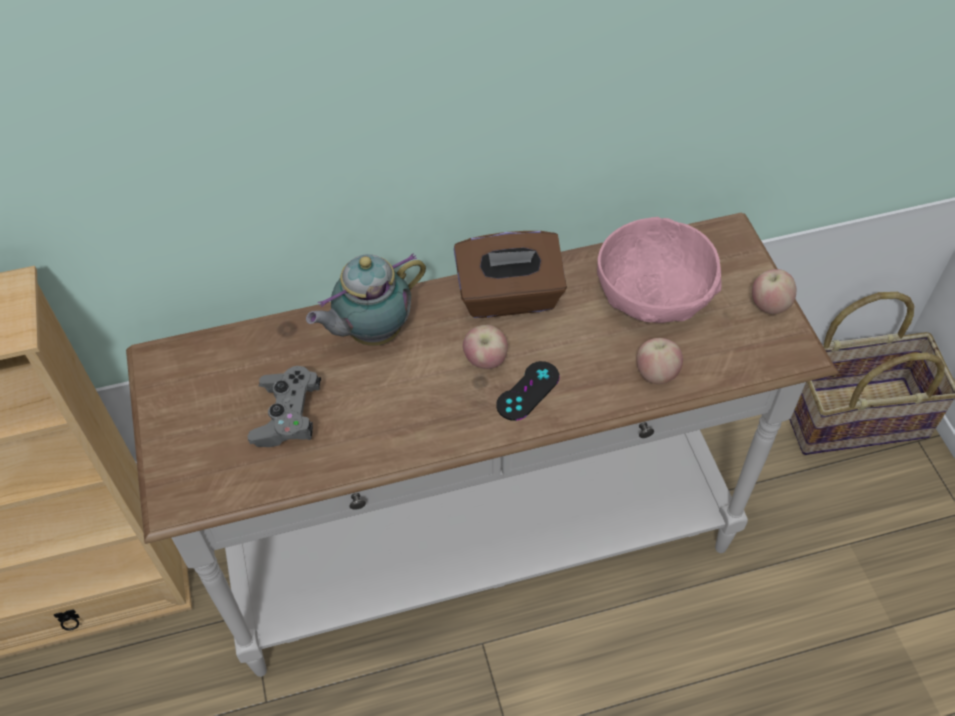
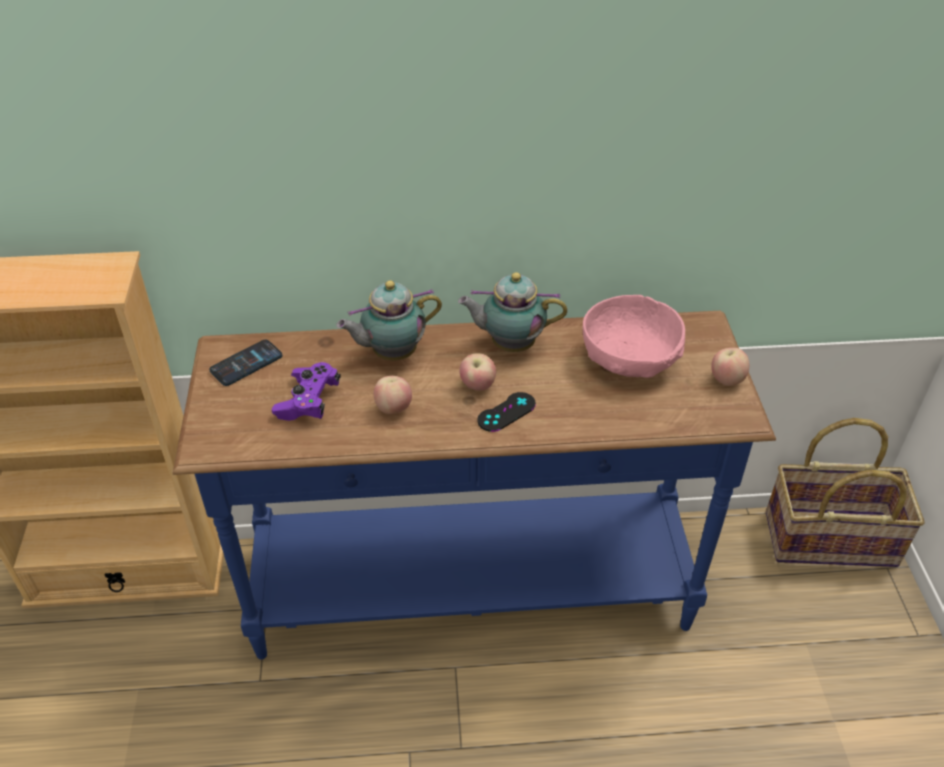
camera: 10 degrees right, 10 degrees down
white console table [126,212,838,677] -> blue console table [173,311,776,660]
grey game controller [248,366,321,447] -> purple game controller [272,362,340,421]
brown tissue box [454,231,567,318] -> teapot [458,272,567,352]
apple [637,338,683,384] -> apple moved to [374,376,412,414]
none -> phone [209,339,282,386]

